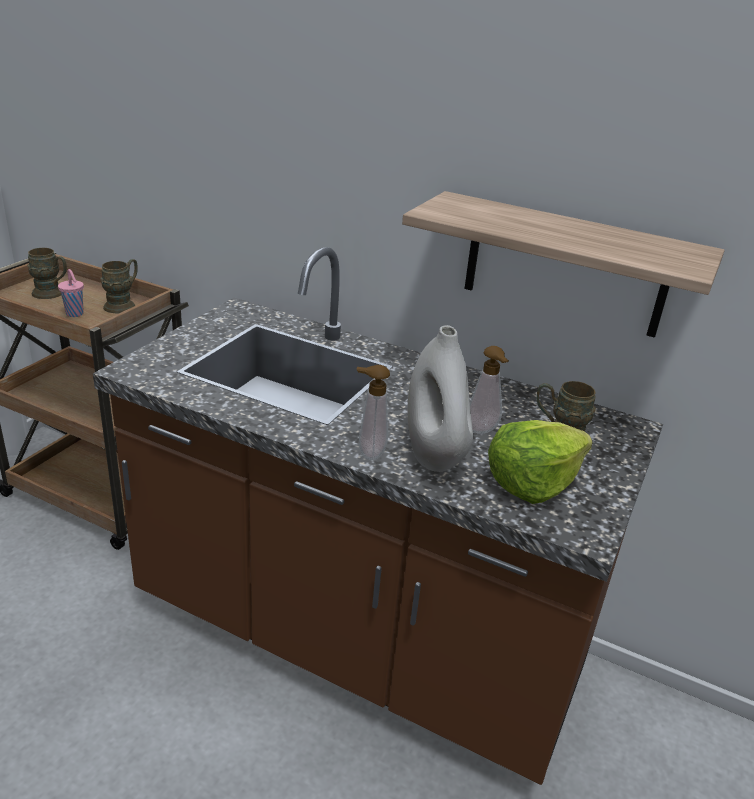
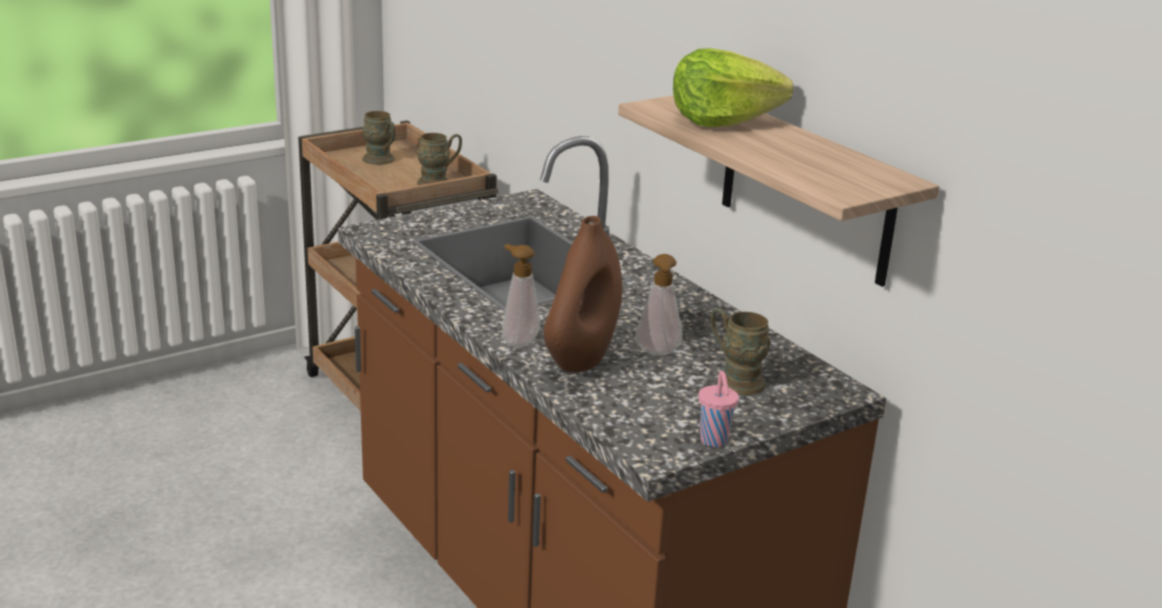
camera: 30 degrees right, 5 degrees down
pink cup [58,269,84,317] -> pink cup moved to [698,371,739,447]
white vase [408,325,473,472] -> brown vase [544,216,622,372]
lettuce [488,420,593,504] -> lettuce moved to [673,48,794,127]

